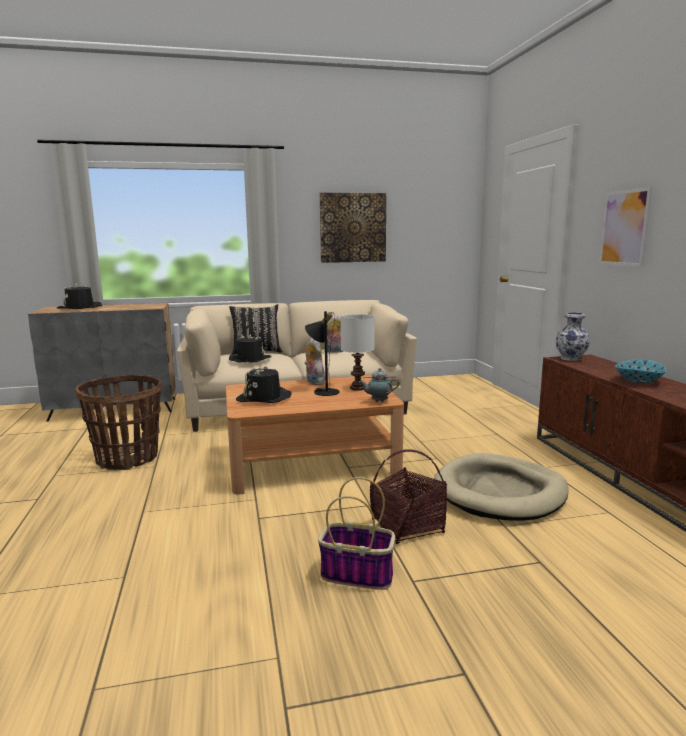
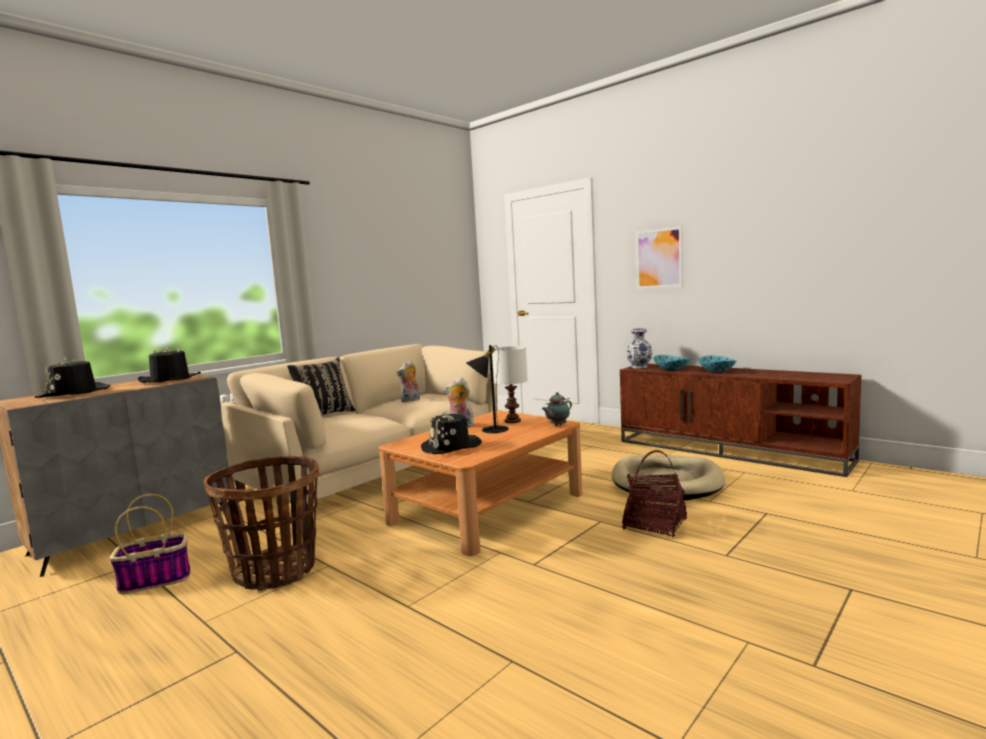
camera: 35 degrees left, 5 degrees down
black hat [229,334,272,363] -> black hat moved to [138,346,201,383]
basket [318,477,395,590] -> basket moved to [110,494,191,594]
picture [320,193,386,263] -> none
none -> bowl [653,355,691,371]

